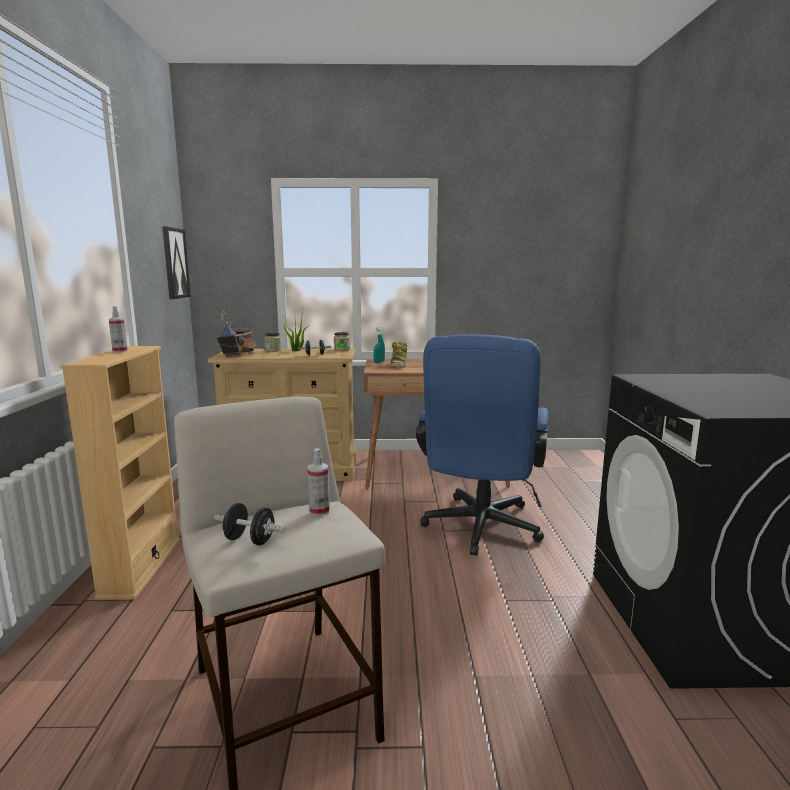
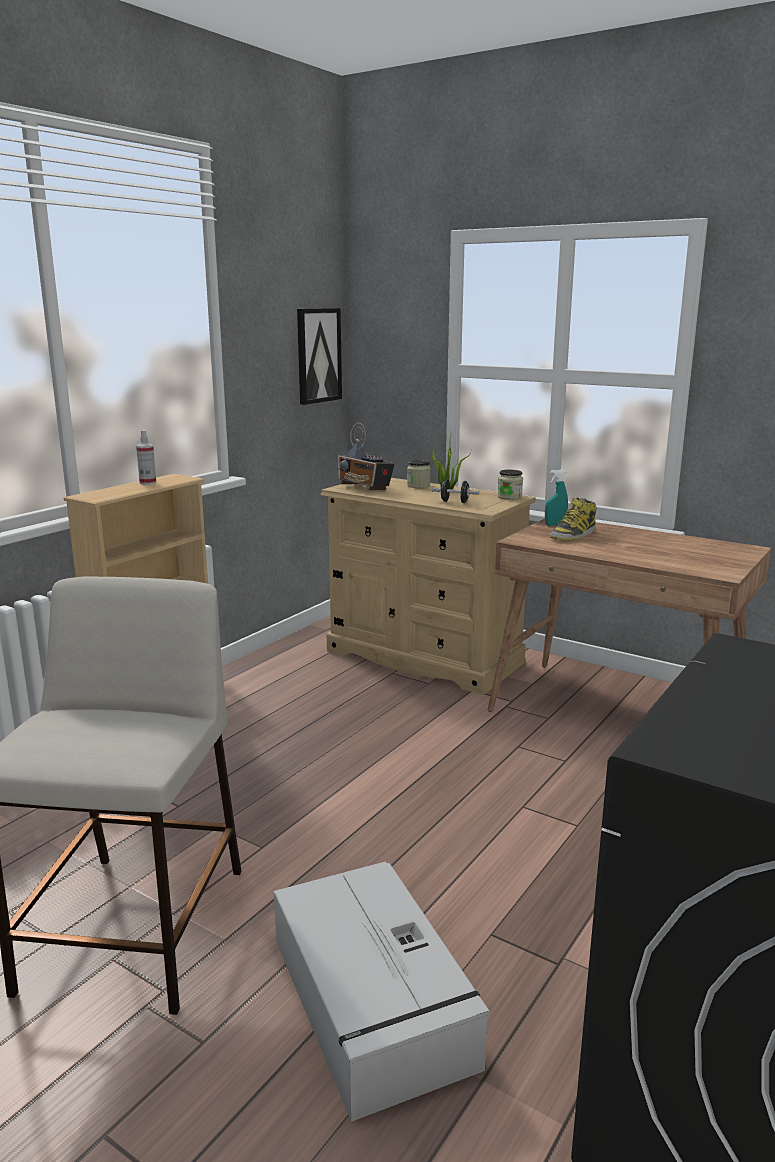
camera: 35 degrees right, 5 degrees up
black dumbbell [214,503,286,545] -> none
radio [217,310,257,357] -> radio turned 90 degrees clockwise [337,423,395,490]
spray bottle [308,448,330,516] -> none
blue office chair [416,334,549,556] -> none
none -> grey storage box [274,861,490,1122]

